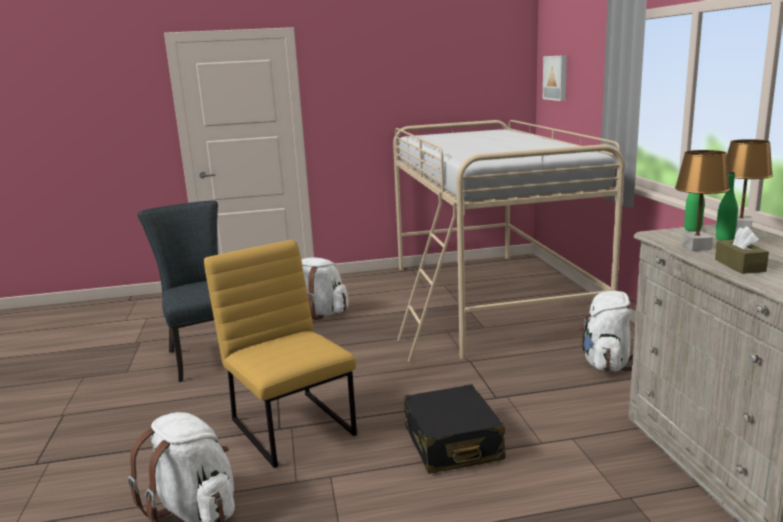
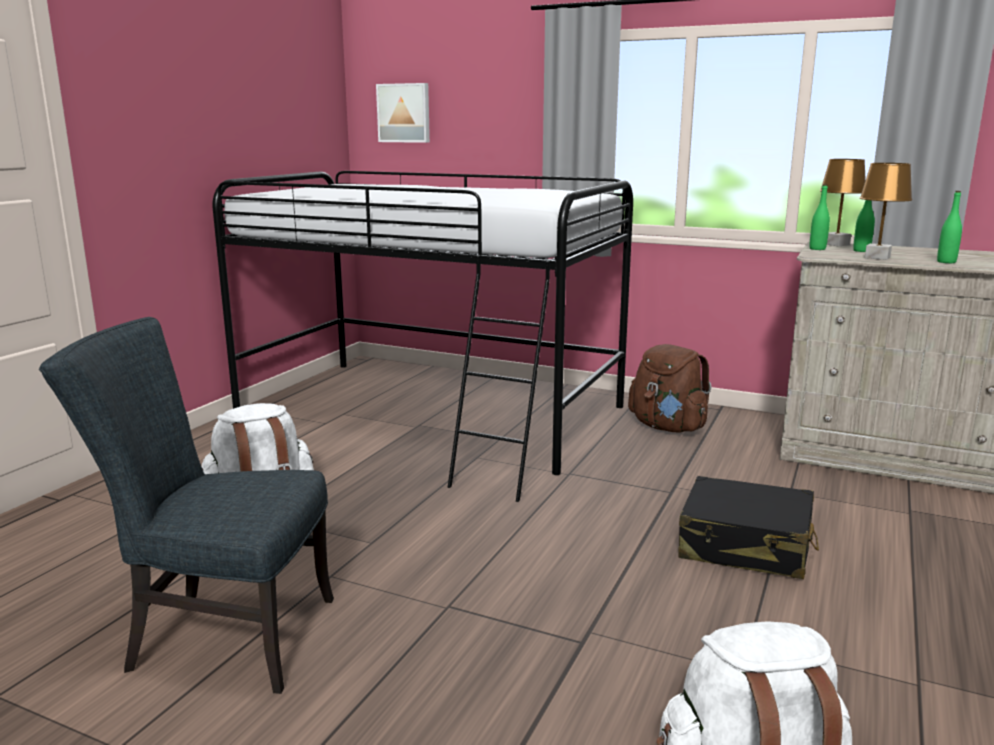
camera: 55 degrees left, 0 degrees up
yellow chair [204,240,357,468] -> none
beige bed [393,120,624,362] -> black bed [212,171,633,502]
white backpack [576,291,637,371] -> brown backpack [628,344,711,432]
brown tissue box [715,226,769,274] -> green bottle [937,191,962,263]

